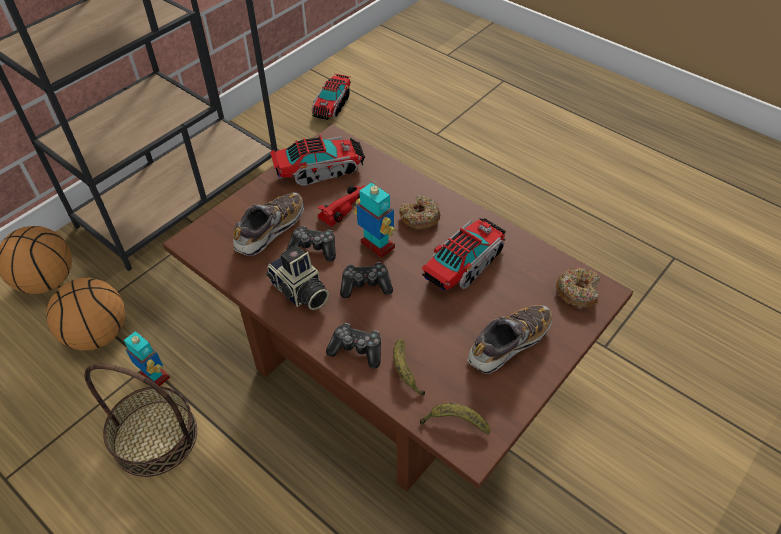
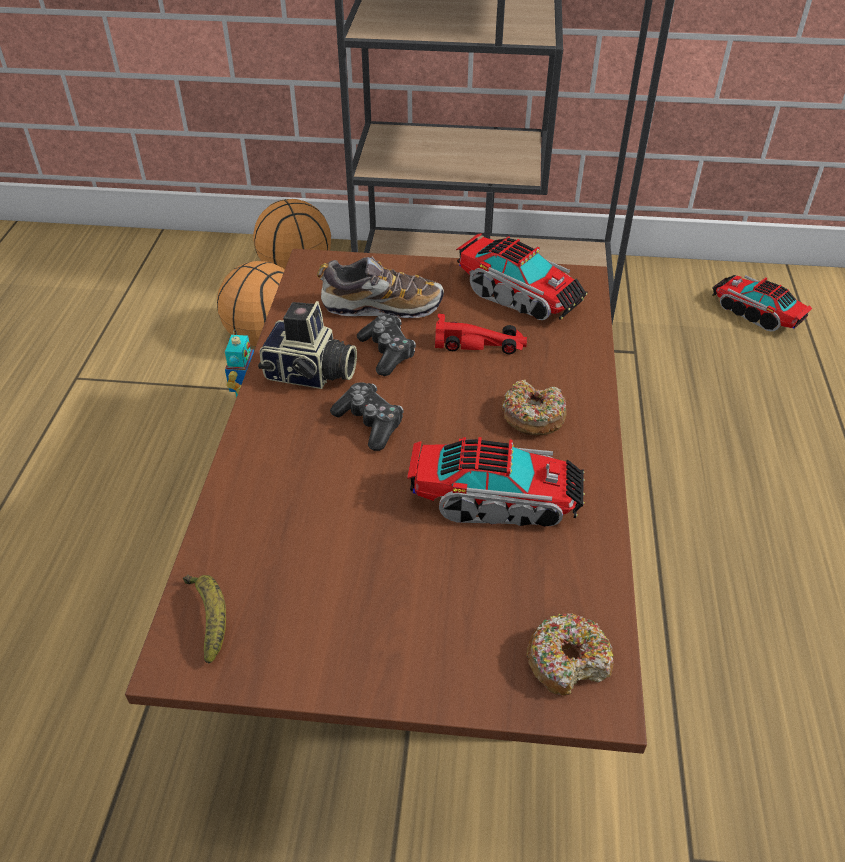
camera: 55 degrees right, 5 degrees down
basket [84,364,197,477] -> none
camera [266,245,329,310] -> camera turned 90 degrees counterclockwise [258,301,357,389]
toy truck [312,74,351,120] -> toy truck turned 60 degrees clockwise [712,275,812,331]
game controller [326,323,381,369] -> none
toy robot [354,180,396,258] -> none
banana [393,339,425,396] -> none
shoe [467,305,552,374] -> none

